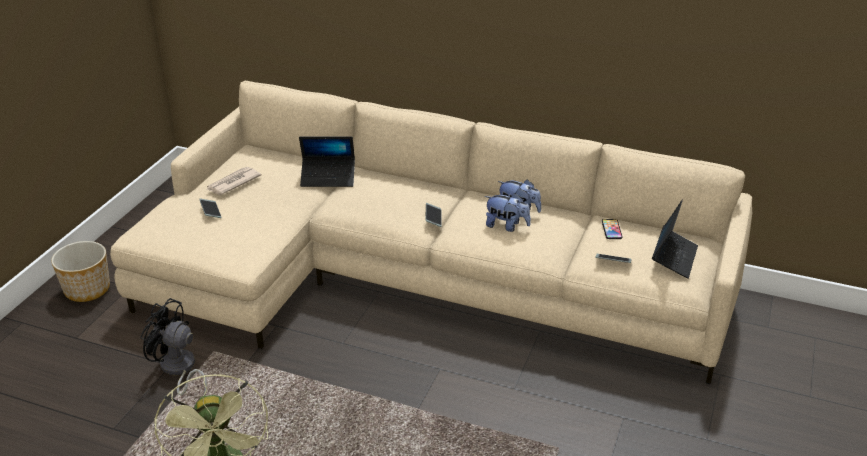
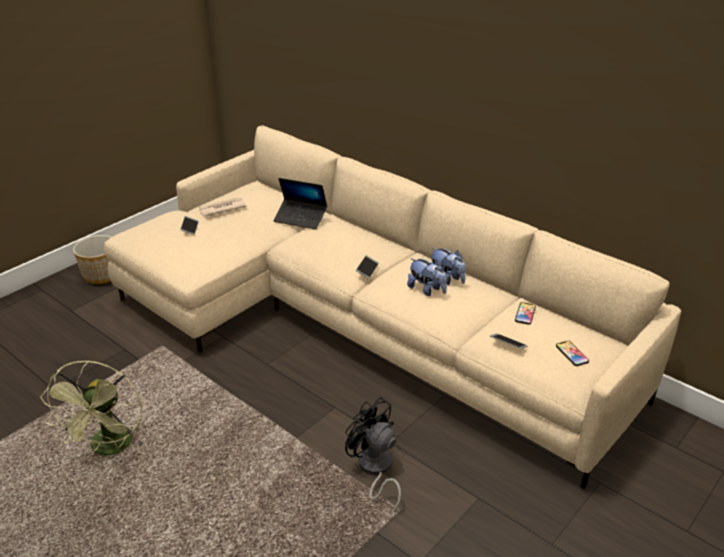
camera: 20 degrees right, 0 degrees up
black fan [140,298,207,396] -> black fan moved to [345,397,401,512]
laptop [652,200,698,279] -> phone [556,341,589,366]

